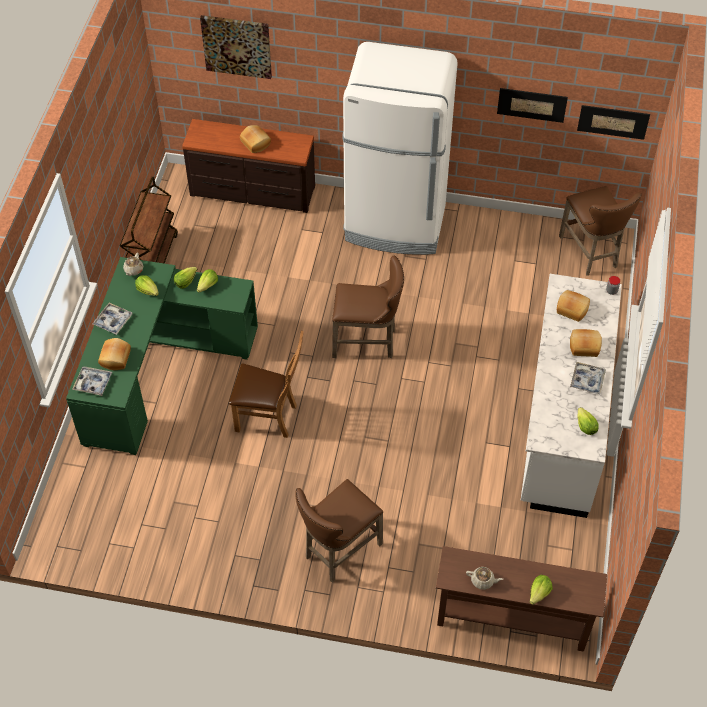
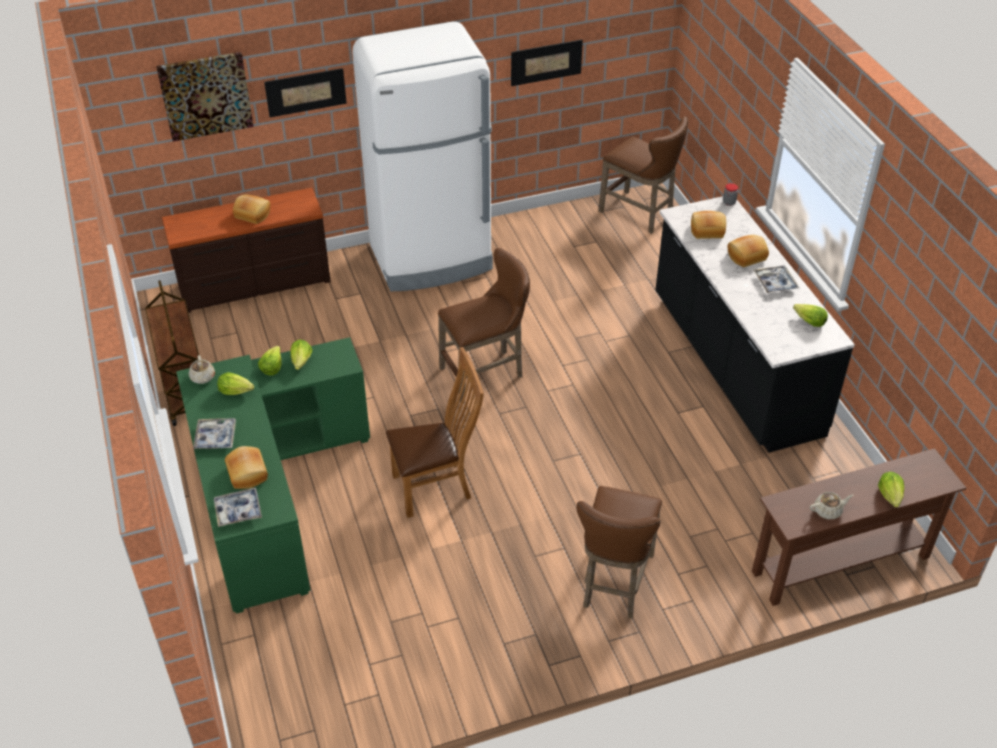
camera: 30 degrees left, 10 degrees down
white counter [521,274,622,518] -> black counter [655,196,855,452]
picture [577,105,650,140] -> picture moved to [264,68,347,117]

